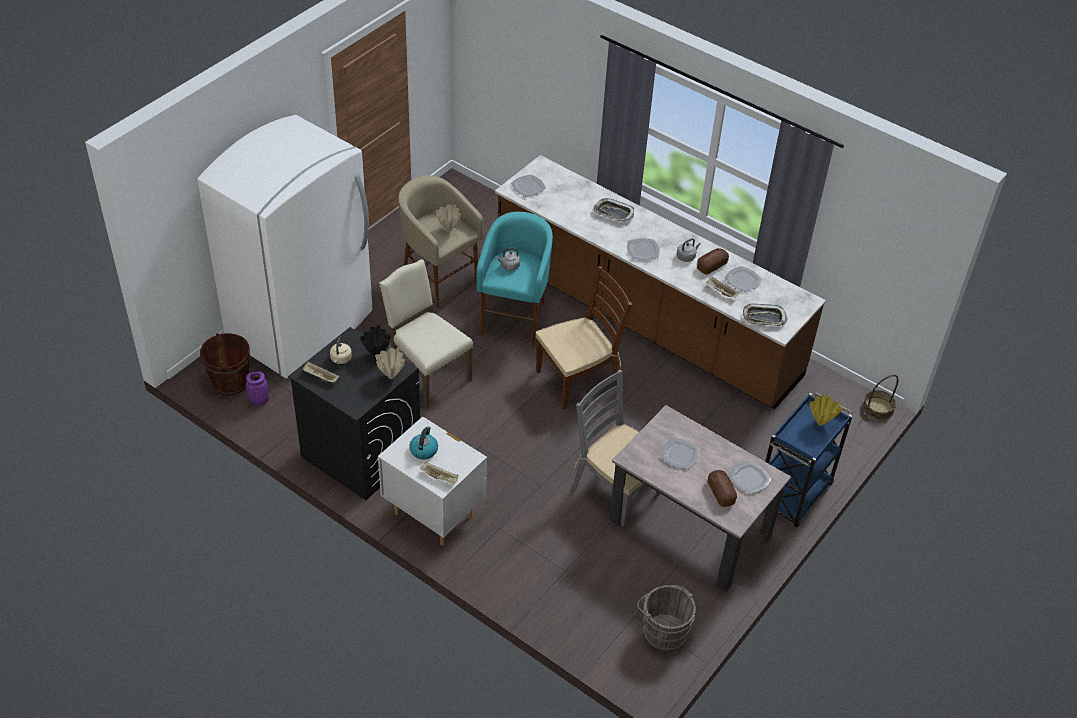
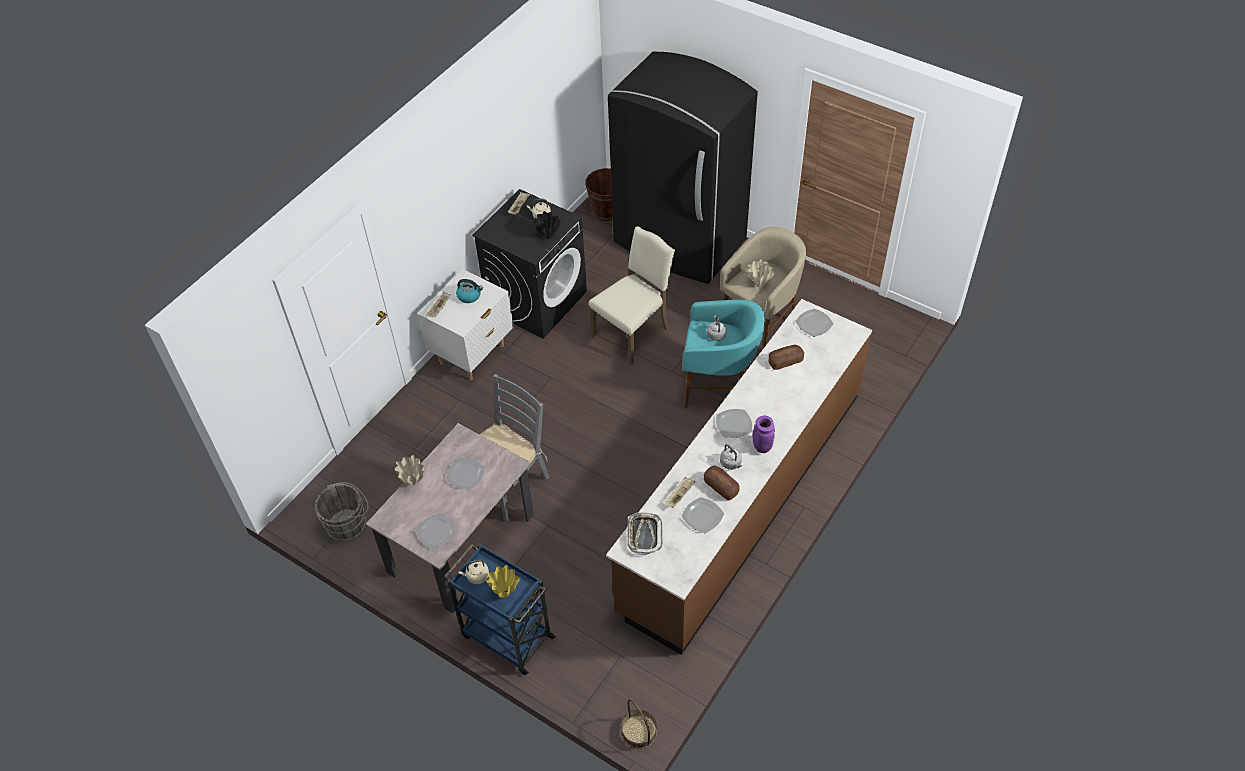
camera: 90 degrees right, 5 degrees up
white fridge [197,115,373,379] -> black fridge [608,52,758,284]
purple vase [246,372,269,405] -> purple vase moved to [753,416,775,453]
beige vase [375,348,405,379] -> beige vase moved to [395,455,424,485]
brown chair [535,266,632,409] -> none
tray [593,198,634,222] -> none
bread [708,470,737,507] -> bread moved to [769,345,804,370]
none -> beige kettle [459,559,489,584]

